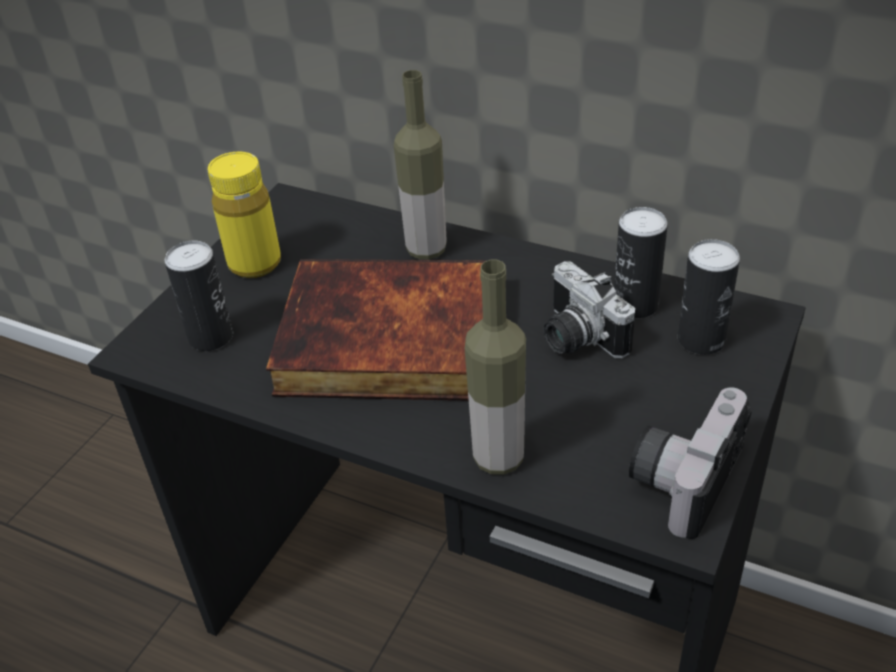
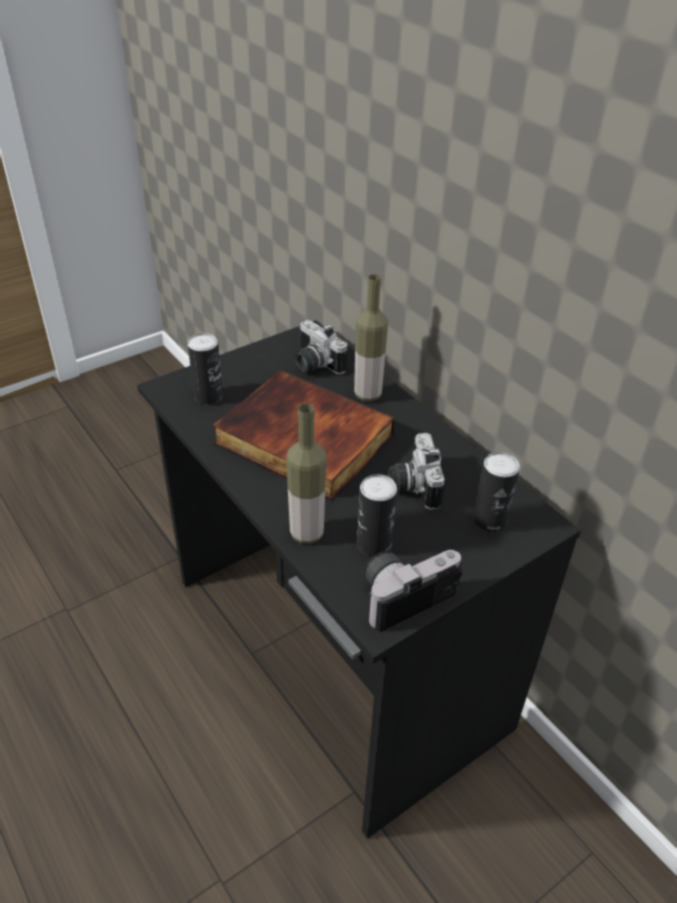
camera: 25 degrees right, 0 degrees up
yellow bottle [208,152,281,278] -> none
can [614,207,668,318] -> can moved to [357,474,397,556]
none -> camera [295,320,347,374]

